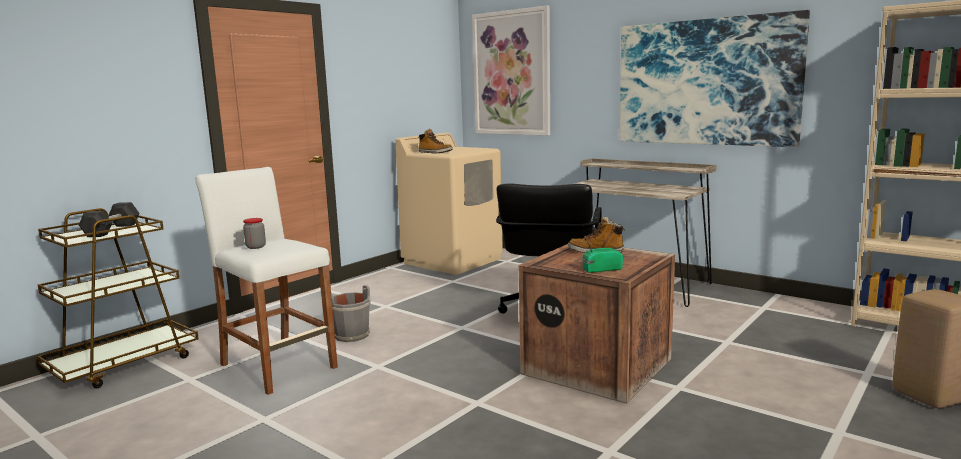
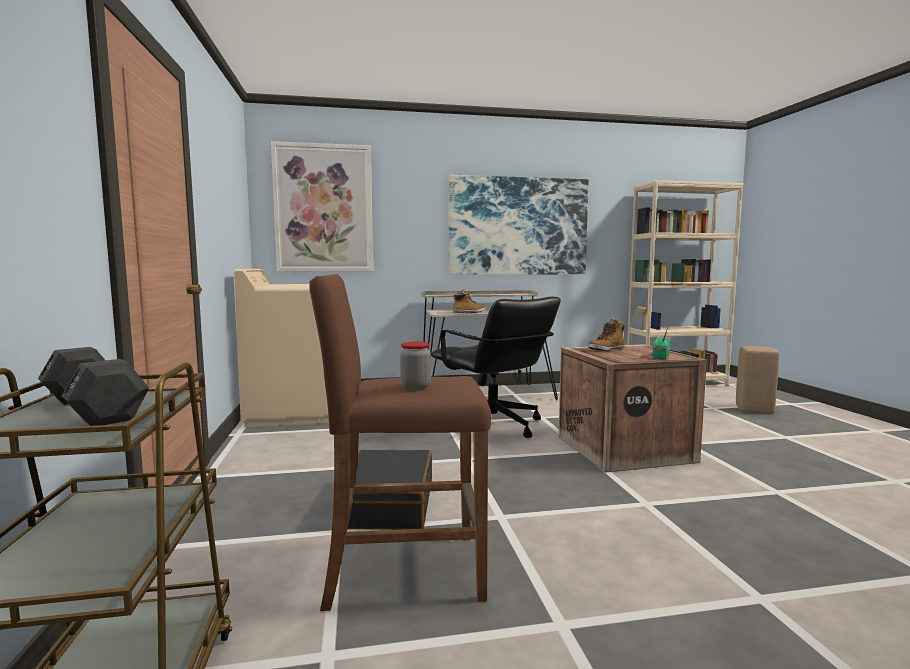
camera: 50 degrees left, 5 degrees down
white stool [196,167,338,395] -> brown stool [309,274,491,611]
grey bucket [331,285,371,342] -> black suitcase [347,450,432,530]
boot [418,129,453,154] -> boot moved to [453,289,486,313]

